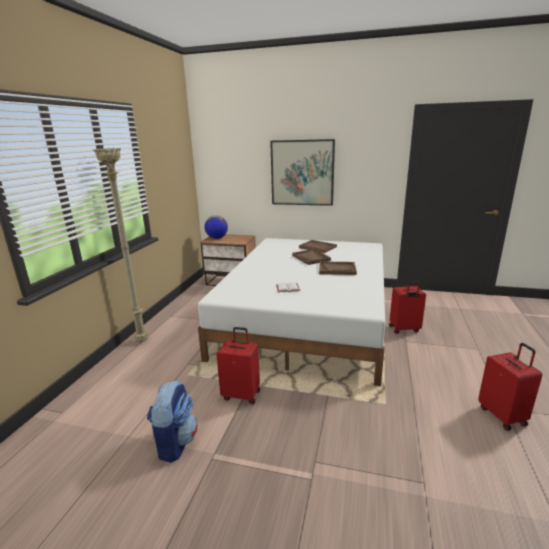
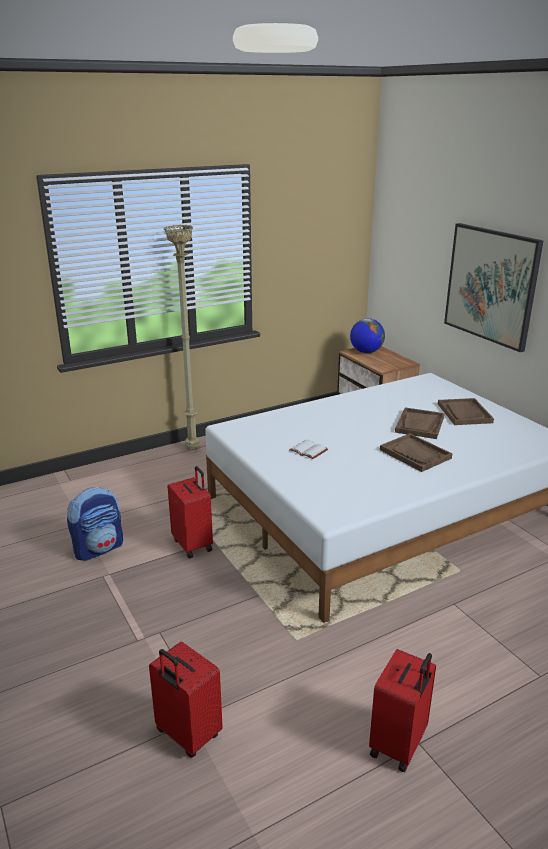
camera: 45 degrees right, 5 degrees up
red suitcase [389,281,426,334] -> red suitcase moved to [149,642,223,758]

